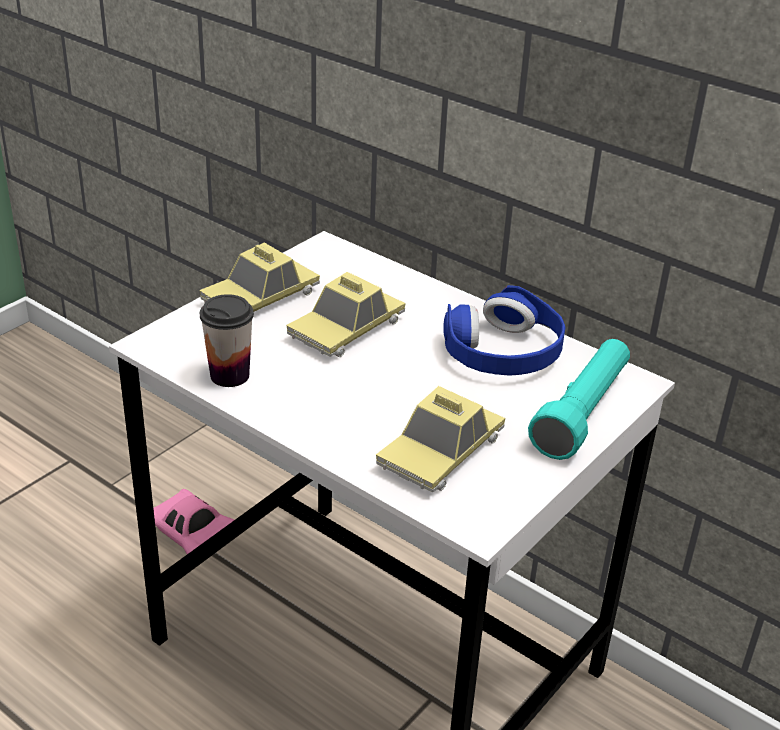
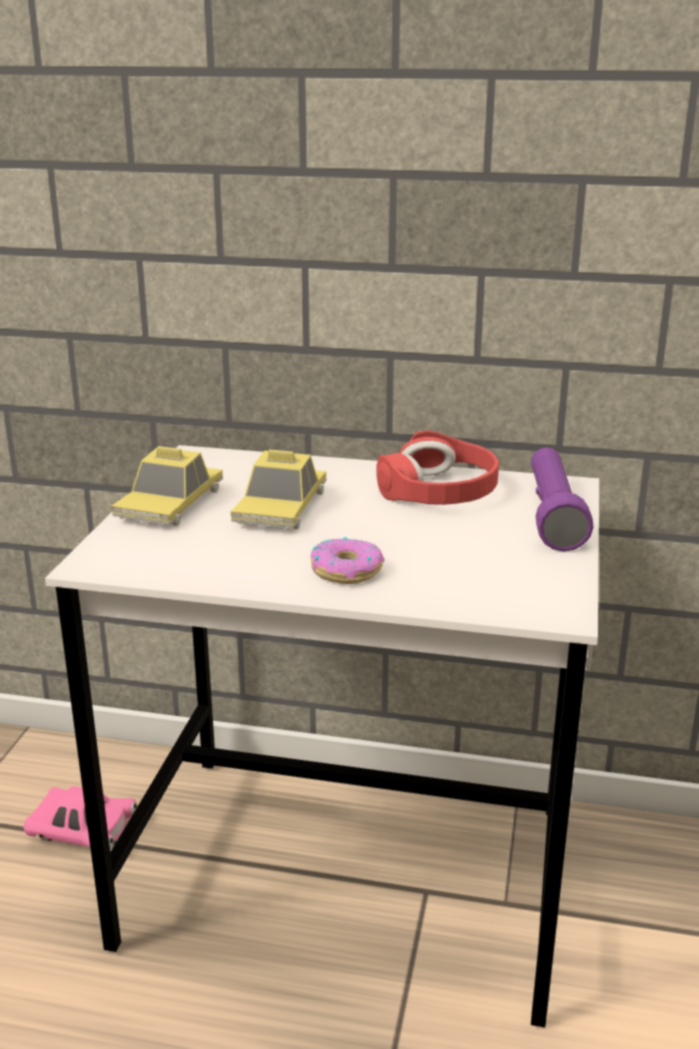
camera: 25 degrees left, 10 degrees down
cup [200,294,254,387] -> none
toy car [376,386,505,492] -> none
blue headphones [443,285,565,376] -> red headphones [376,430,499,505]
turquoise flashlight [528,339,630,460] -> purple flashlight [531,448,594,551]
none -> donut [310,537,385,584]

